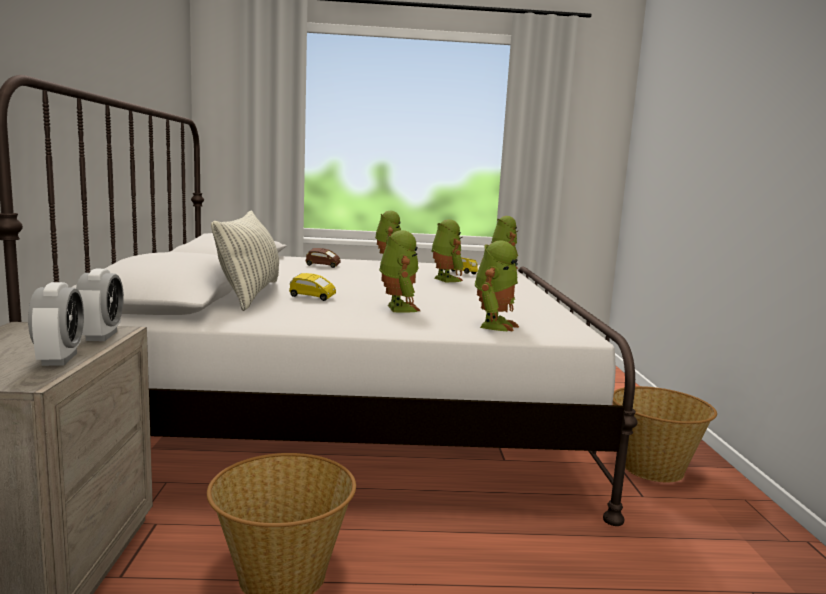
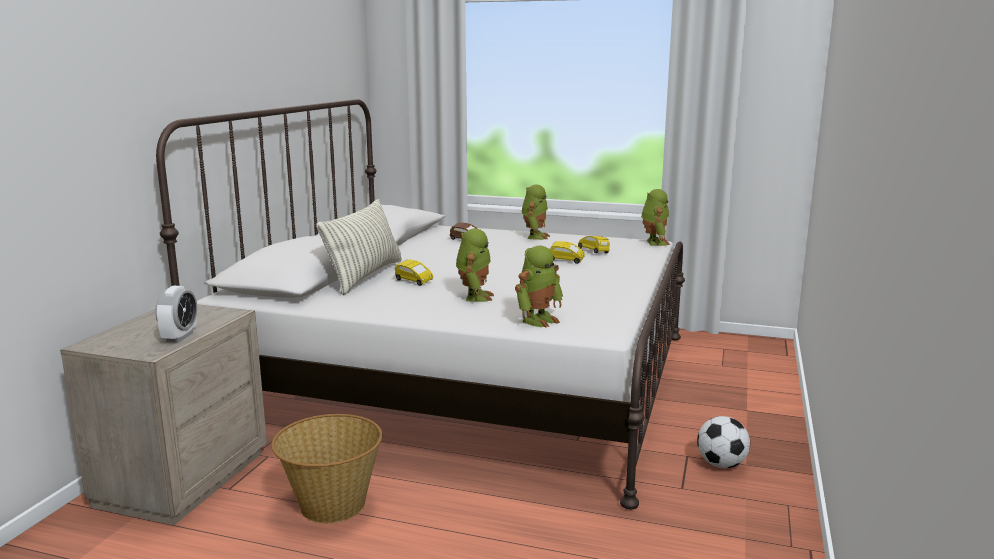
camera: 20 degrees right, 5 degrees up
alarm clock [76,269,124,341] -> none
toy robot [431,219,464,282] -> yellow toy car [549,241,585,264]
basket [613,386,717,483] -> football [697,416,750,468]

